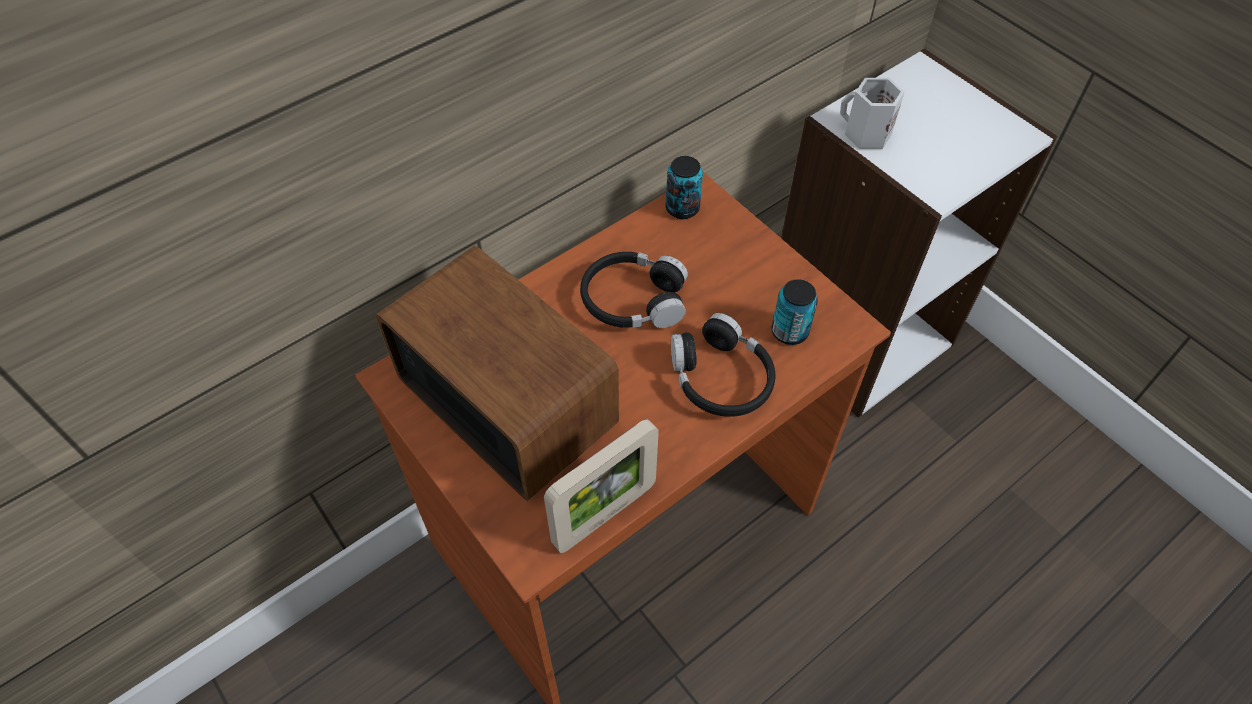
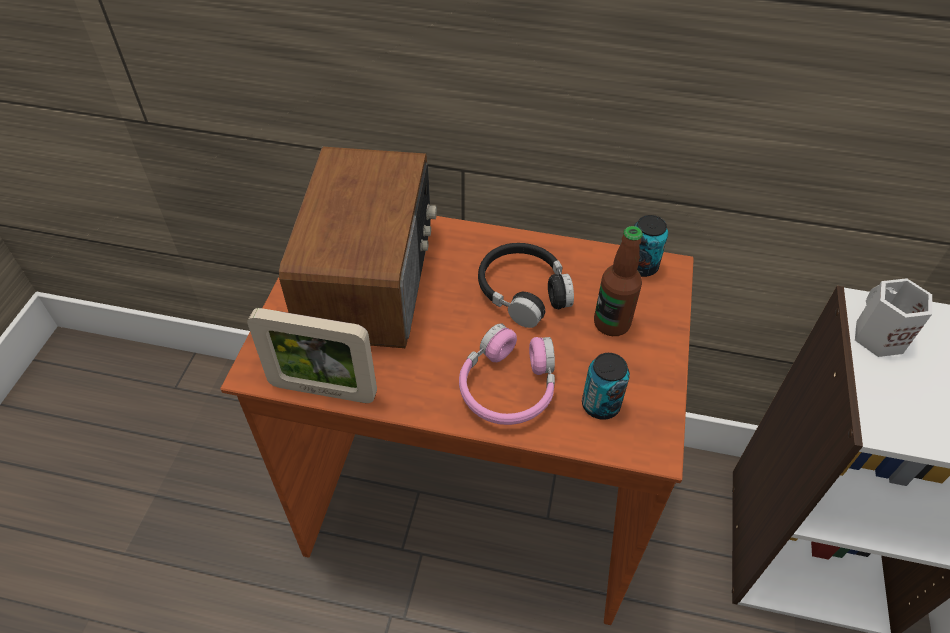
camera: 50 degrees right, 5 degrees down
black headphones [671,313,775,417] -> pink headphones [459,324,555,425]
none -> bottle [594,226,643,336]

